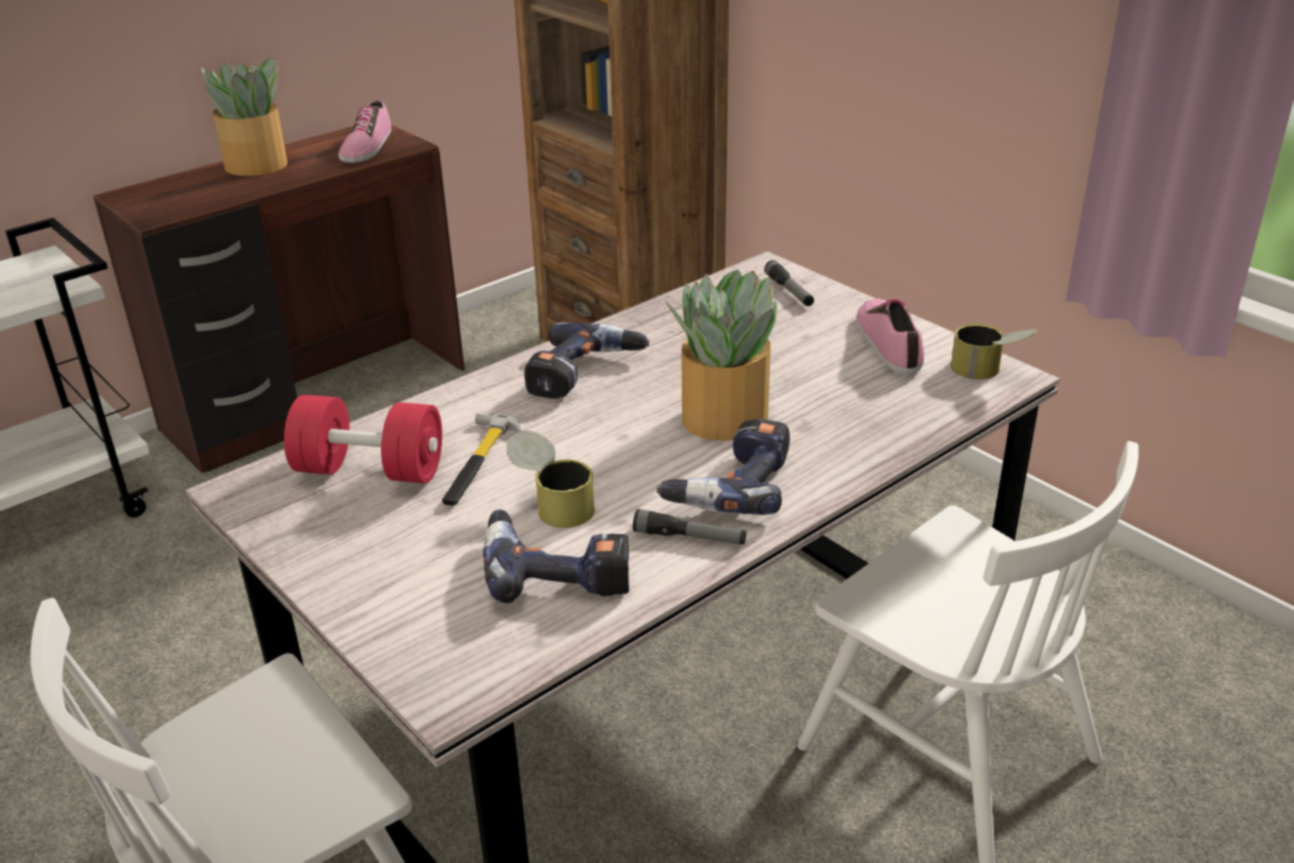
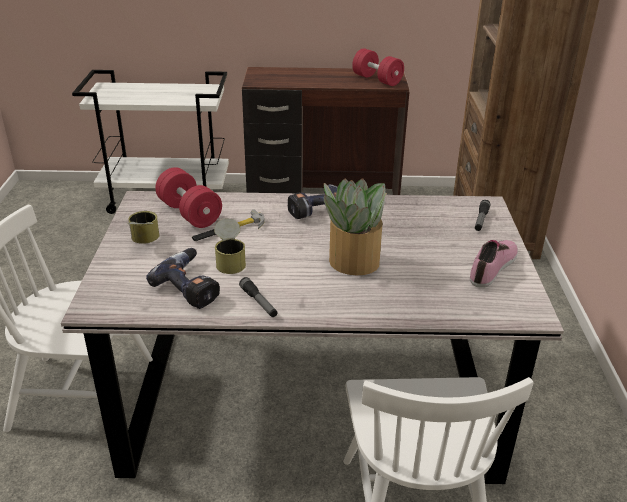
camera: 40 degrees right, 0 degrees up
potted plant [201,58,288,176] -> none
shoe [338,100,391,163] -> red dumbbell [352,48,404,86]
power drill [657,419,790,515] -> none
can [950,323,1037,380] -> can moved to [128,211,160,244]

